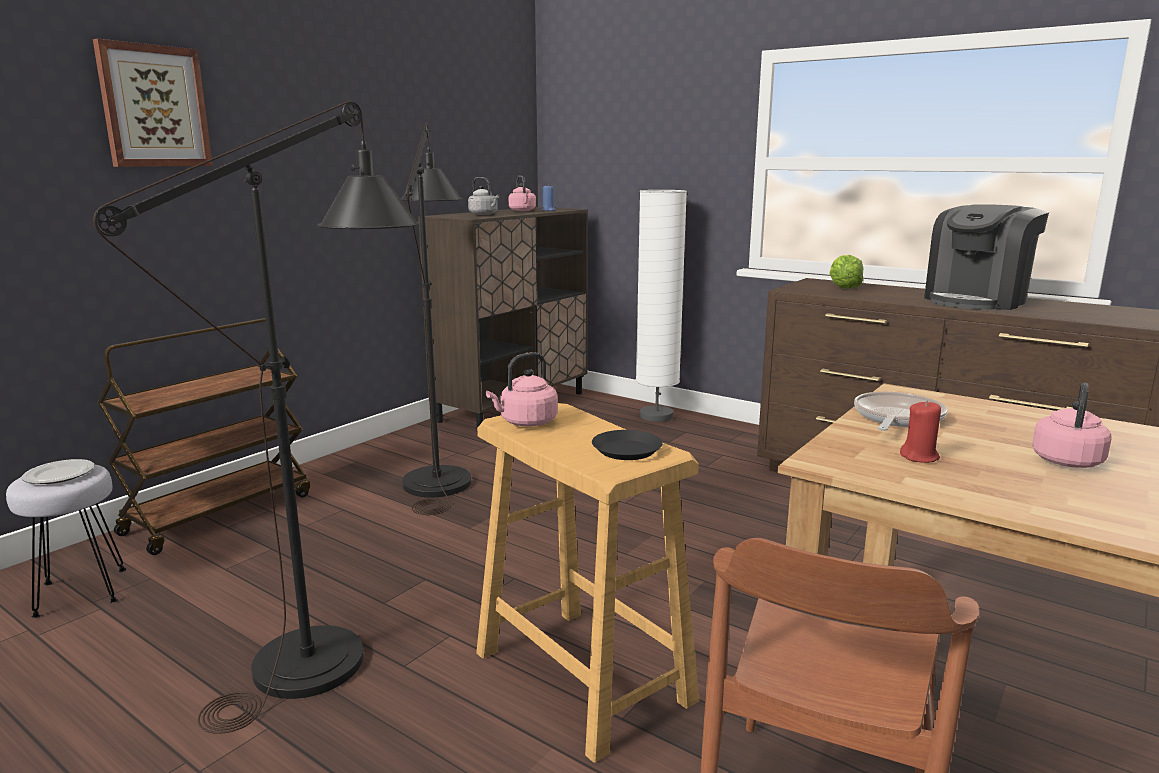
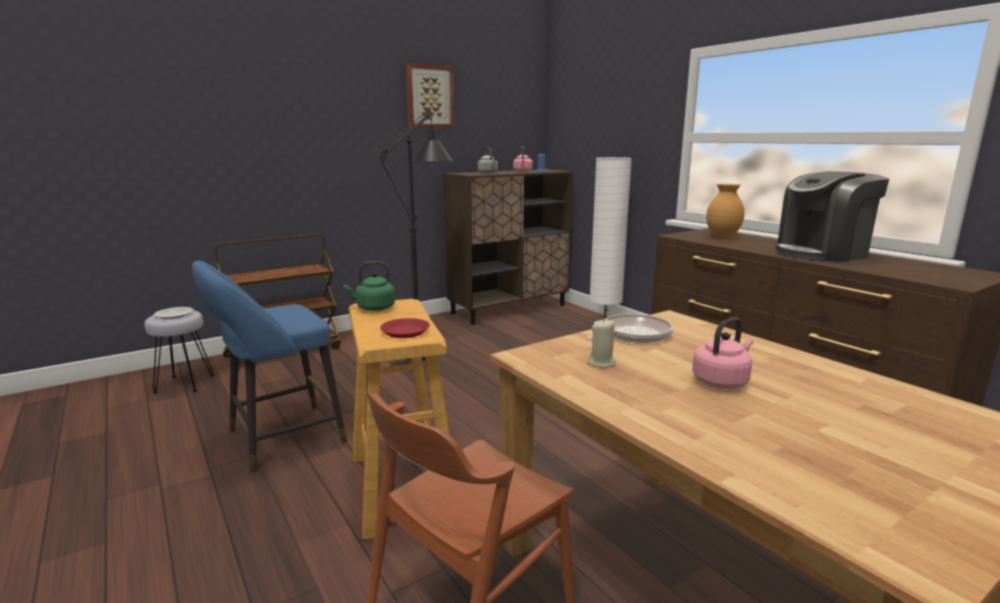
camera: 20 degrees right, 0 degrees up
picture [93,38,213,167] -> picture moved to [406,63,455,128]
black floor lamp [93,101,420,734] -> blue stool [192,261,347,473]
pink kettle [486,352,558,427] -> green kettle [343,261,395,311]
black plate [592,430,663,460] -> red plate [380,318,430,338]
lettuce [829,255,864,289] -> brown vase [706,184,744,238]
red candle [900,401,941,463] -> beige candle [588,320,616,367]

